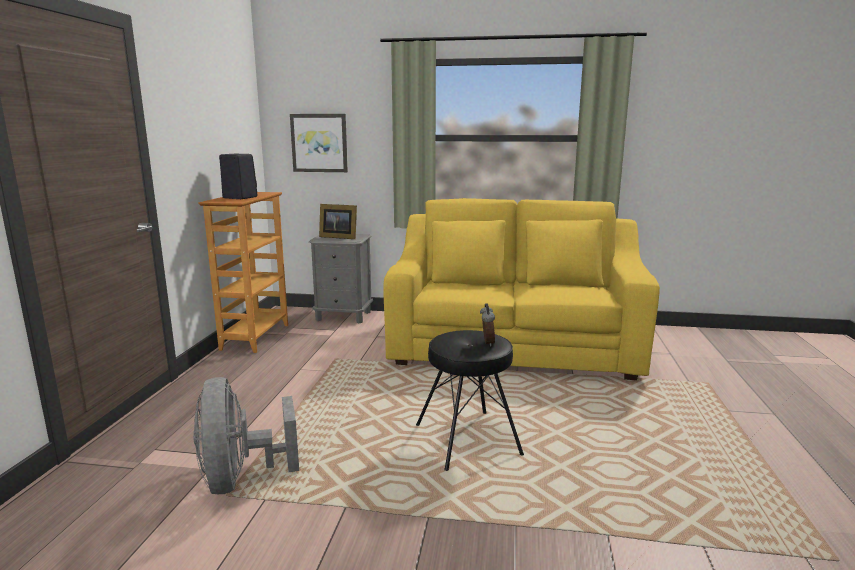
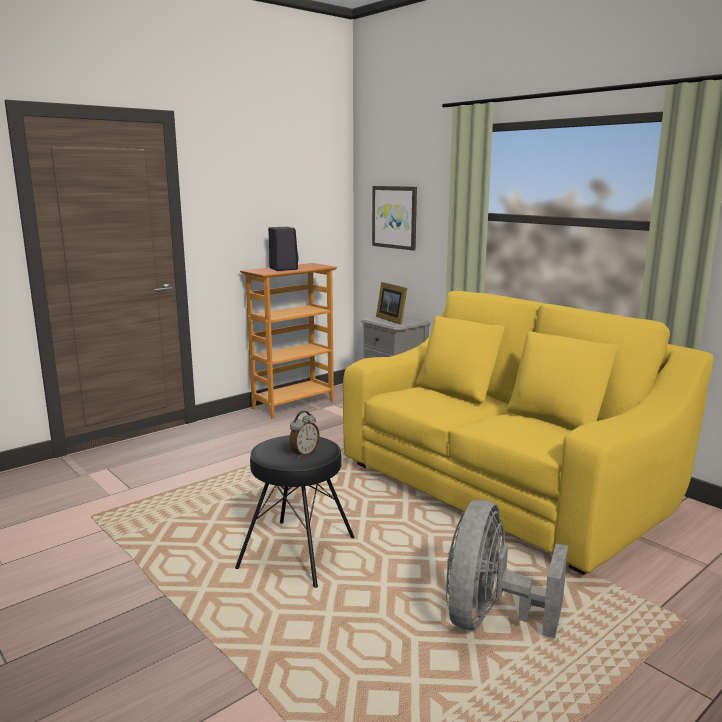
camera: 40 degrees right, 0 degrees up
grey fan [193,377,299,494] -> grey fan moved to [446,500,568,638]

